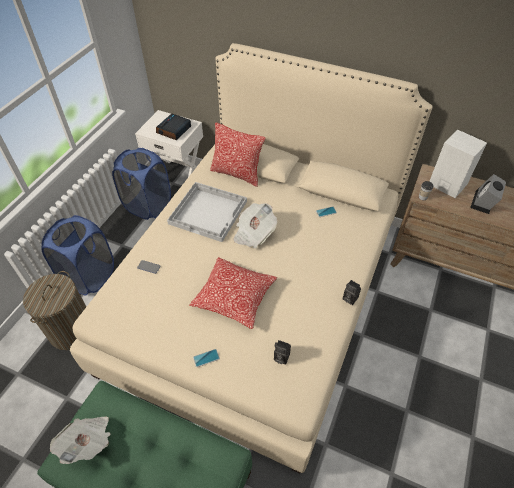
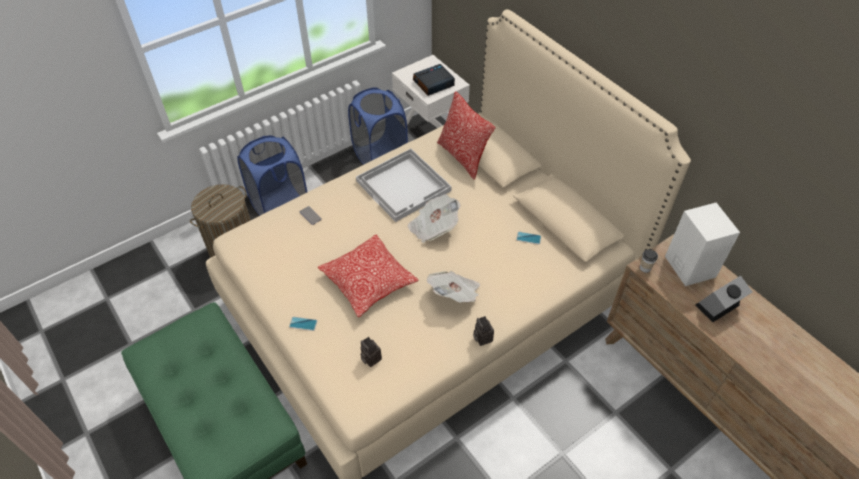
camera: 30 degrees right, 0 degrees up
newspaper [50,416,110,464] -> newspaper moved to [427,271,480,303]

